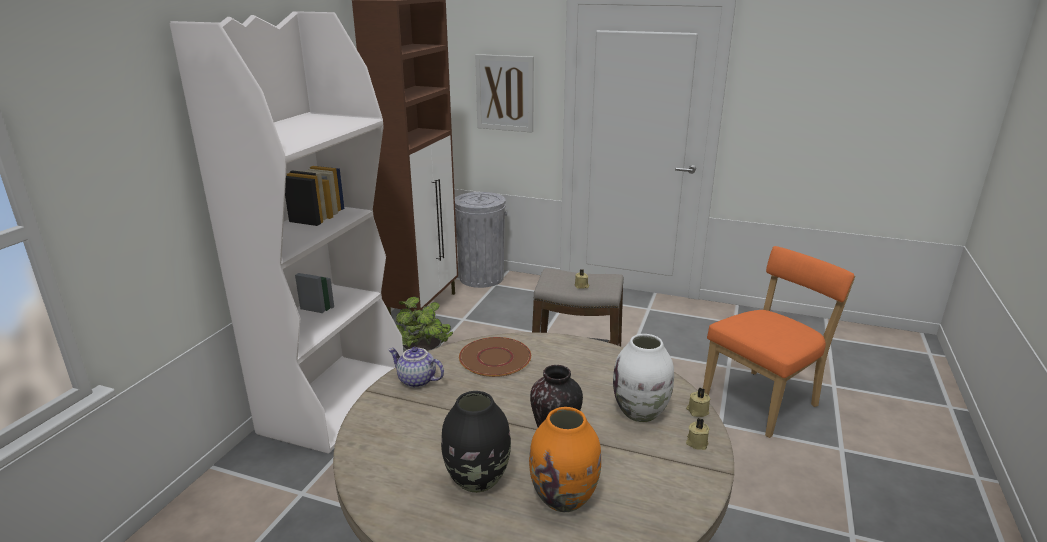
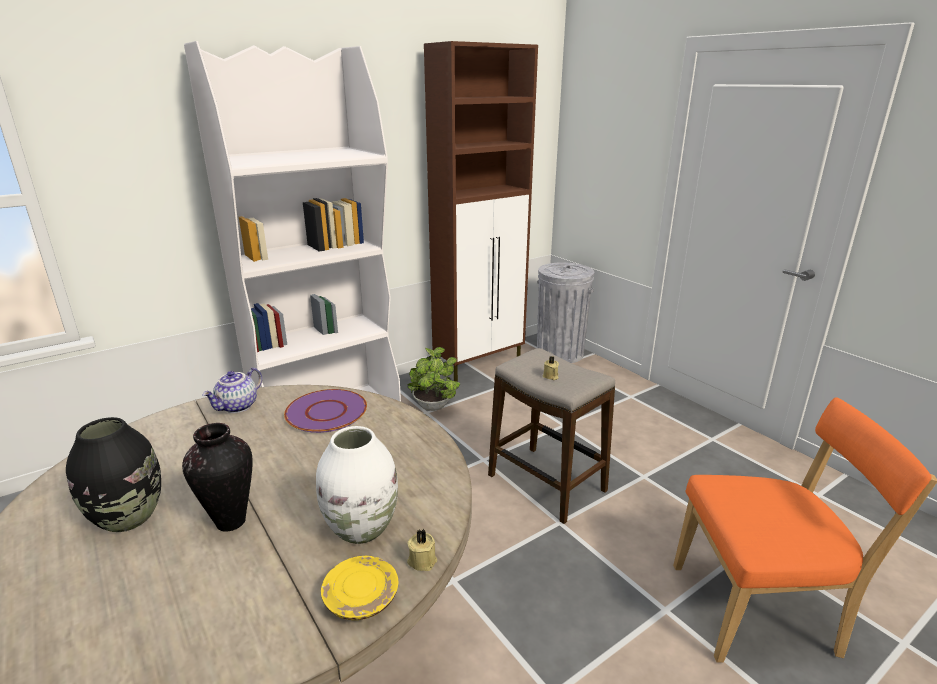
camera: 35 degrees right, 0 degrees up
teapot [388,347,444,388] -> teapot turned 120 degrees counterclockwise [202,368,262,413]
brown plate [459,337,531,377] -> purple plate [284,389,367,433]
picture [475,54,534,133] -> none
orange vase [529,407,601,512] -> none
beige candle [686,418,709,450] -> yellow plate [321,556,398,620]

